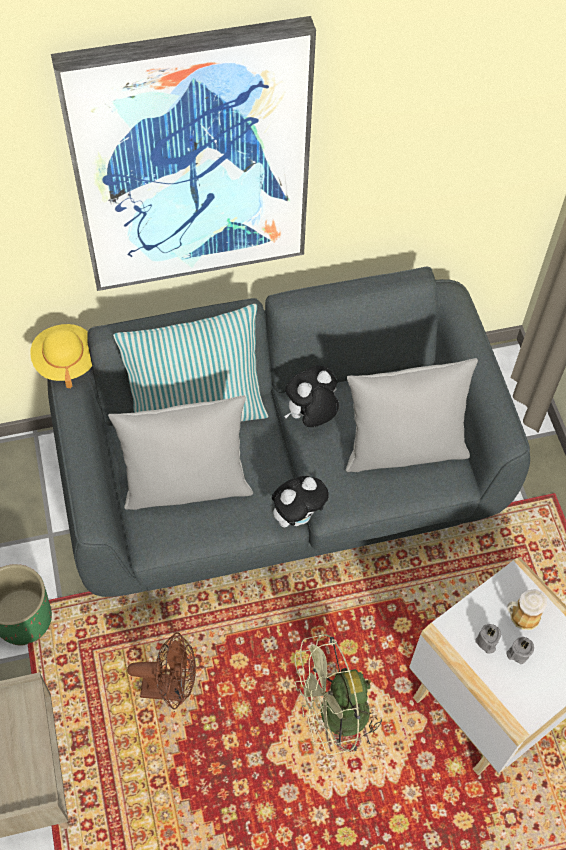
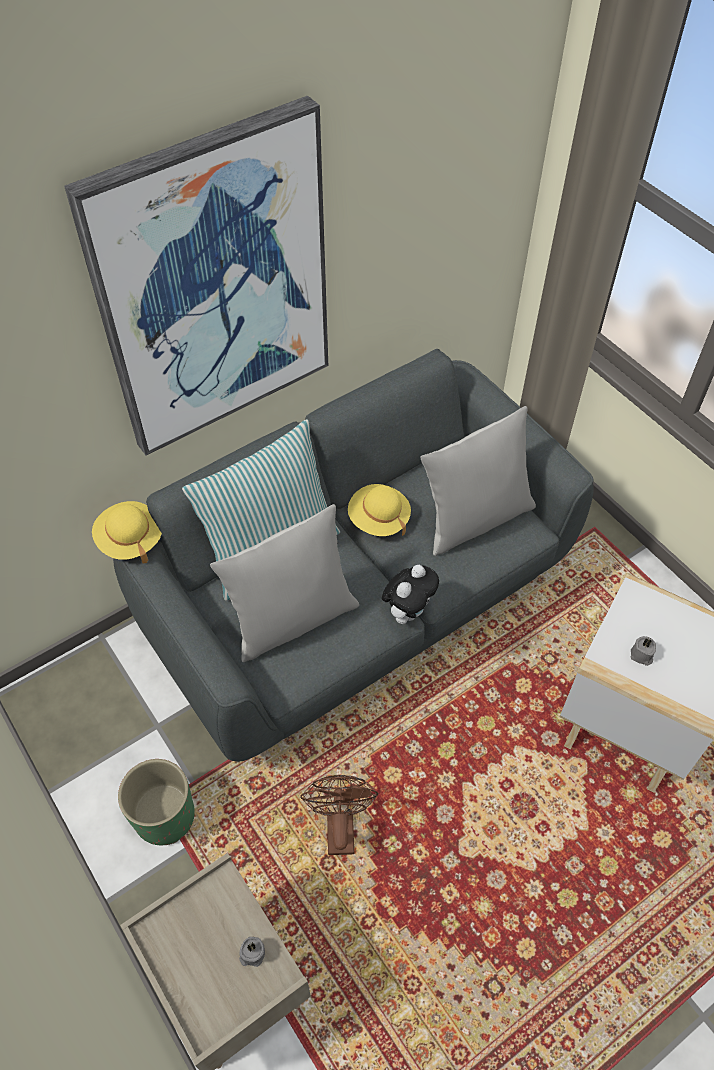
camera: 20 degrees left, 5 degrees down
brown fan [127,632,196,710] -> brown fan turned 75 degrees counterclockwise [300,775,378,855]
plush toy [284,366,339,427] -> yellow hat [348,484,411,536]
green fan [295,634,382,755] -> none
grey candle [506,637,534,664] -> grey candle moved to [239,937,265,967]
mug [507,589,547,630] -> none

